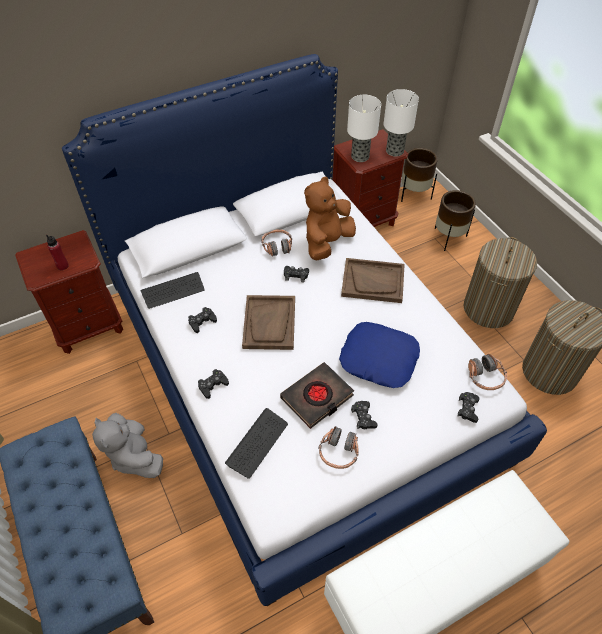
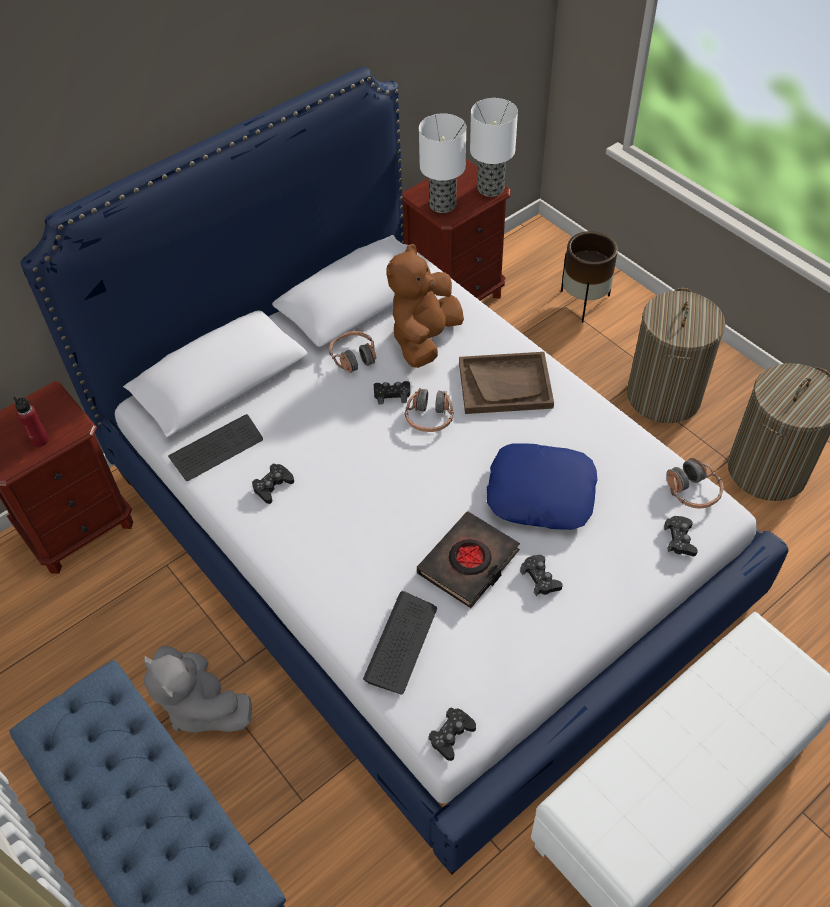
camera: 10 degrees left, 0 degrees up
black game controller [198,369,229,399] -> black game controller moved to [429,708,476,761]
brown tray [242,295,295,350] -> none
headphones [319,426,358,469] -> headphones moved to [405,388,454,432]
brown planter [401,148,438,202] -> none

